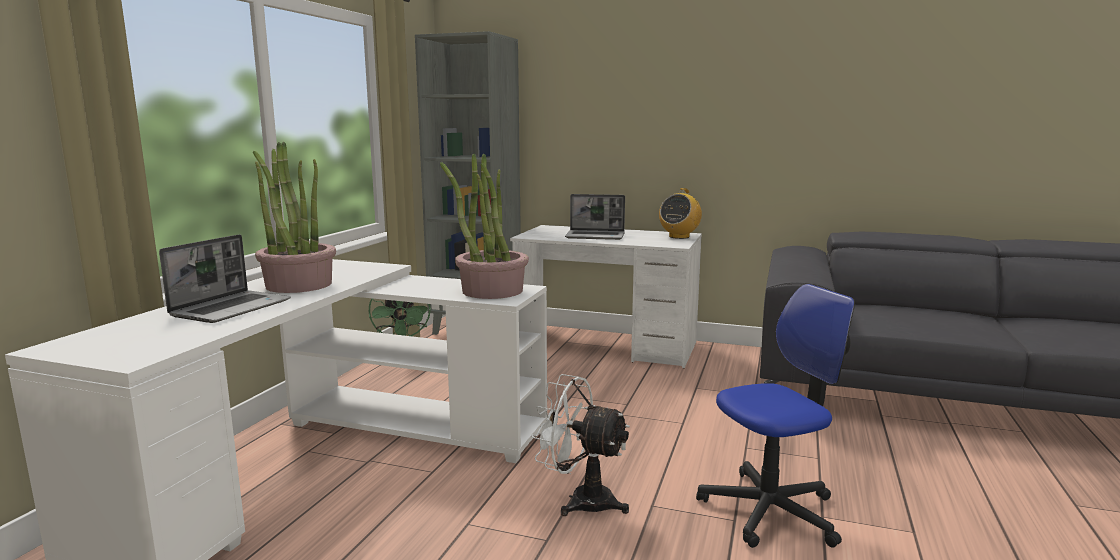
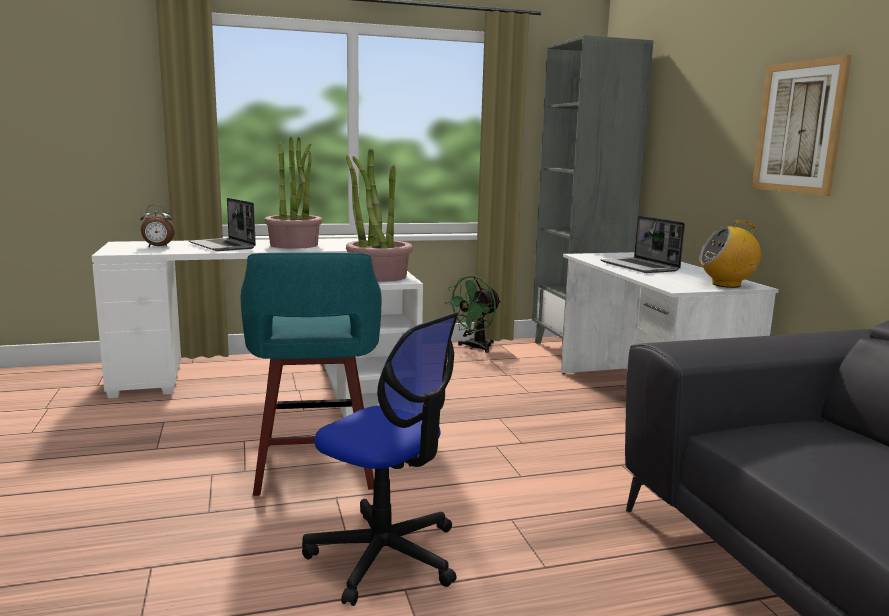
camera: 55 degrees right, 0 degrees up
laptop [159,234,291,323] -> laptop turned 60 degrees clockwise [189,198,256,251]
white fan [531,374,630,516] -> turquoise stool [241,252,381,496]
none -> alarm clock [140,204,175,247]
none -> picture [752,55,852,196]

